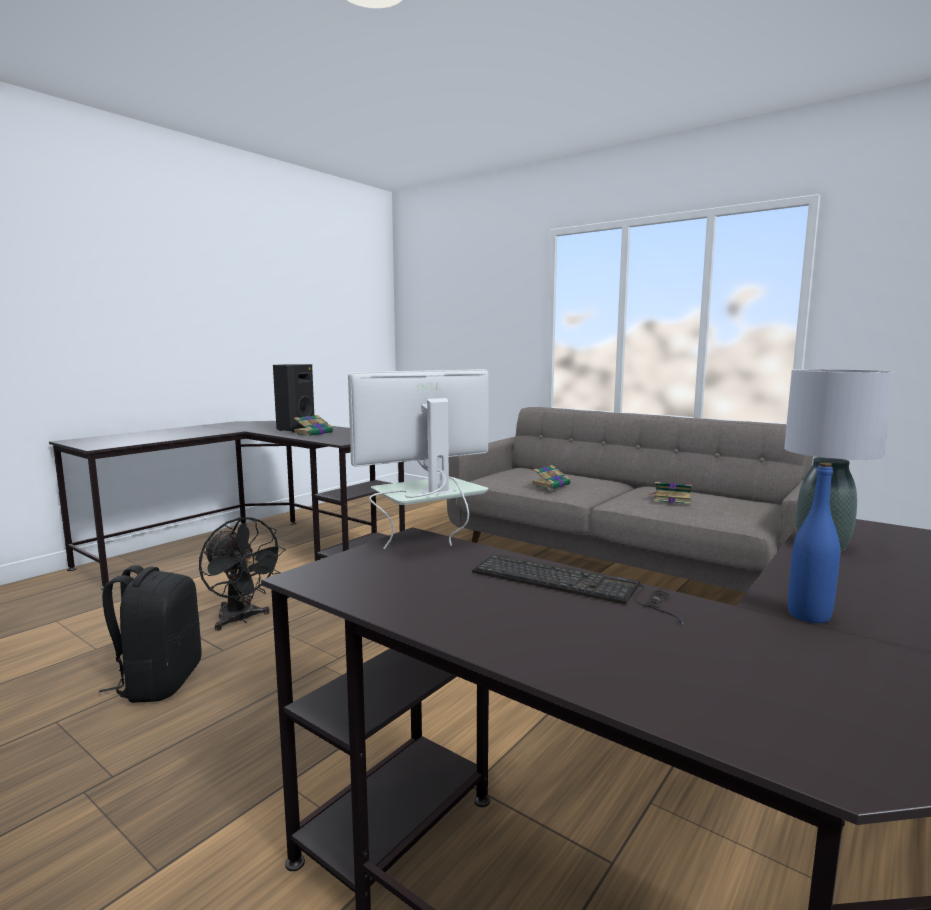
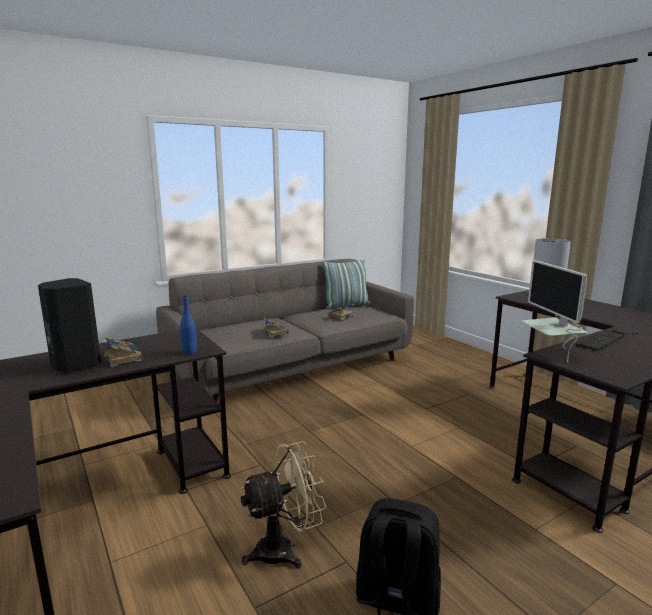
camera: 70 degrees left, 5 degrees up
black fan [199,517,286,631] -> beige fan [241,441,327,568]
blue bottle [788,462,840,623] -> blue bottle moved to [180,295,197,355]
none -> pillow [322,259,370,309]

